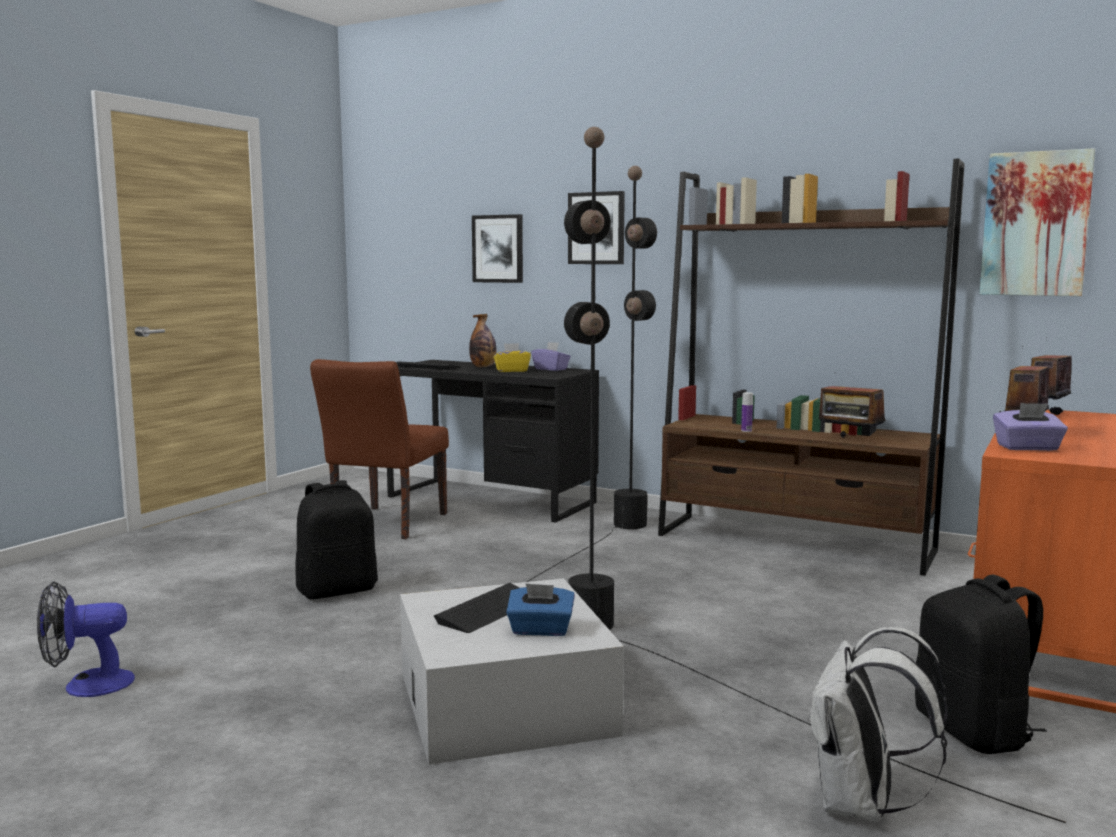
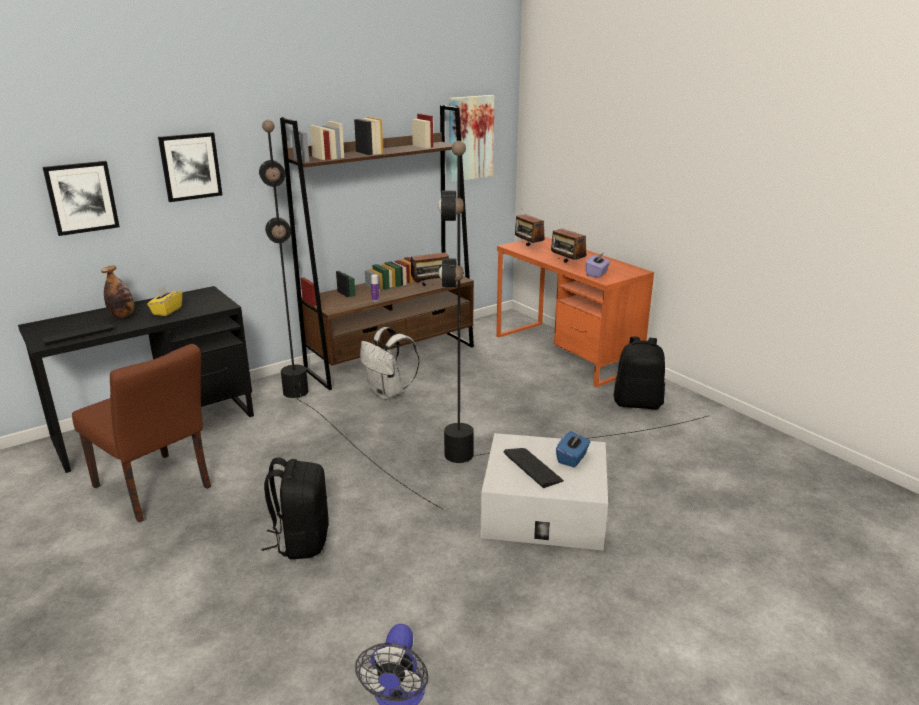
camera: 65 degrees left, 15 degrees up
purple tissue box [531,342,571,371] -> none
white backpack [807,627,949,822] -> white backpack moved to [360,327,419,400]

